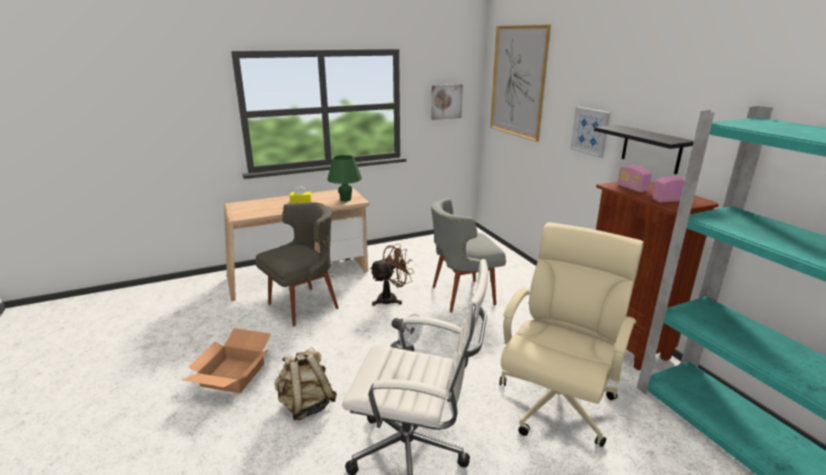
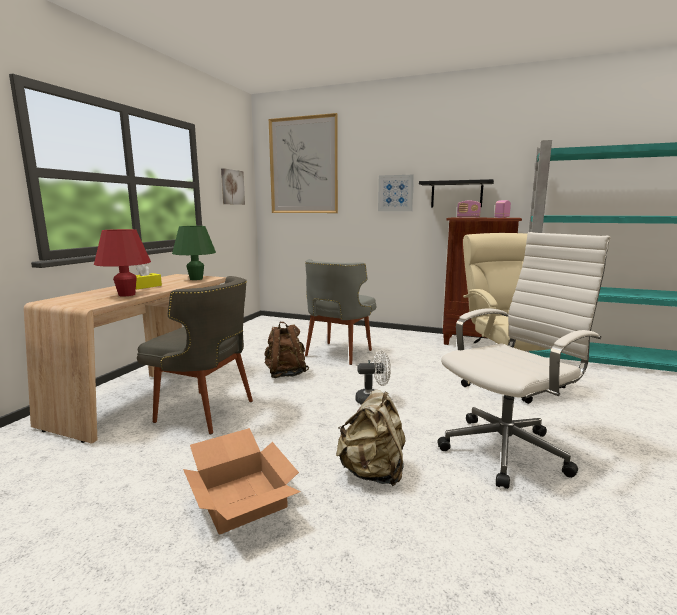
camera: 45 degrees left, 10 degrees down
grey chair [256,202,339,326] -> grey chair turned 105 degrees clockwise [137,276,253,435]
brown fan [370,244,414,306] -> brown backpack [265,322,309,378]
none -> red table lamp [94,229,151,297]

